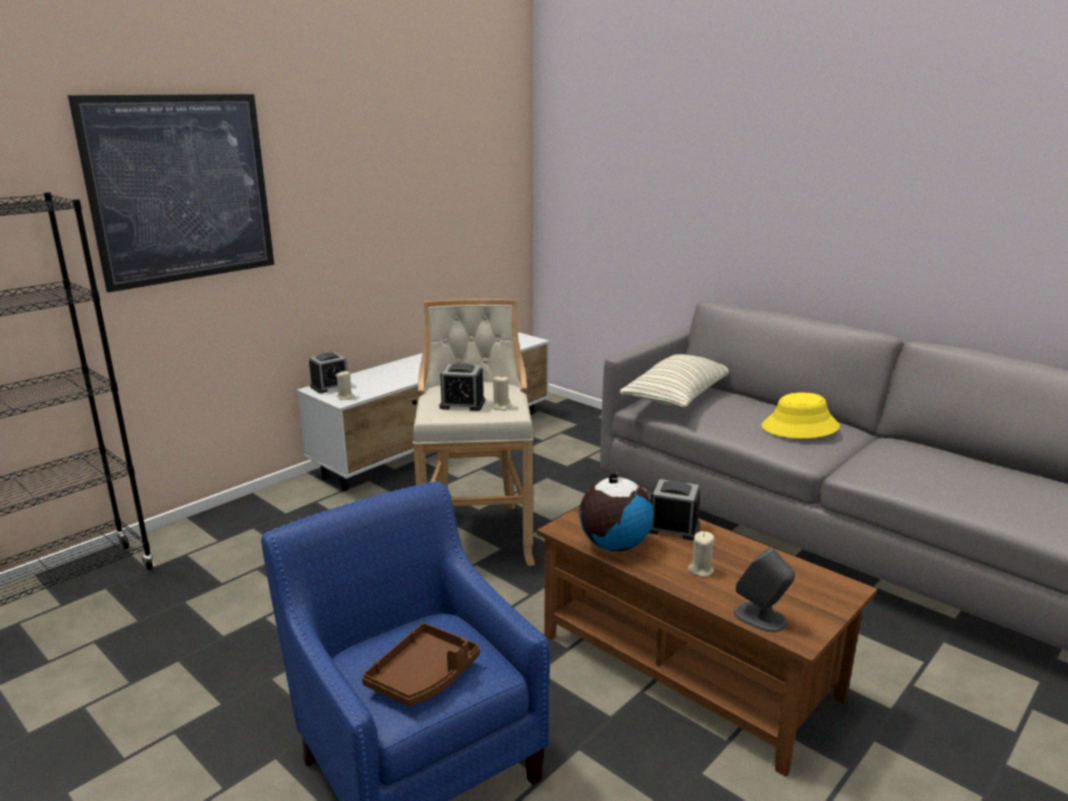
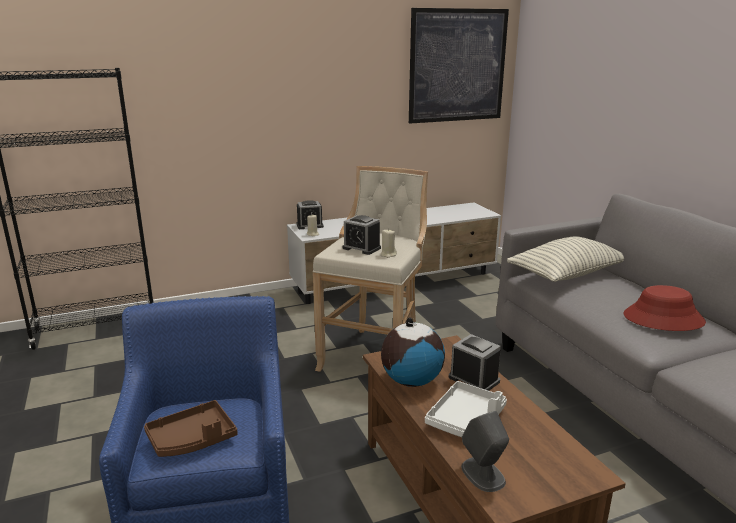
camera: 25 degrees right, 0 degrees up
picture [68,94,274,292] -> picture moved to [409,8,509,123]
beige candle [688,531,714,577] -> white tray [425,381,507,437]
yellow hat [761,392,840,439] -> red hat [623,285,706,331]

